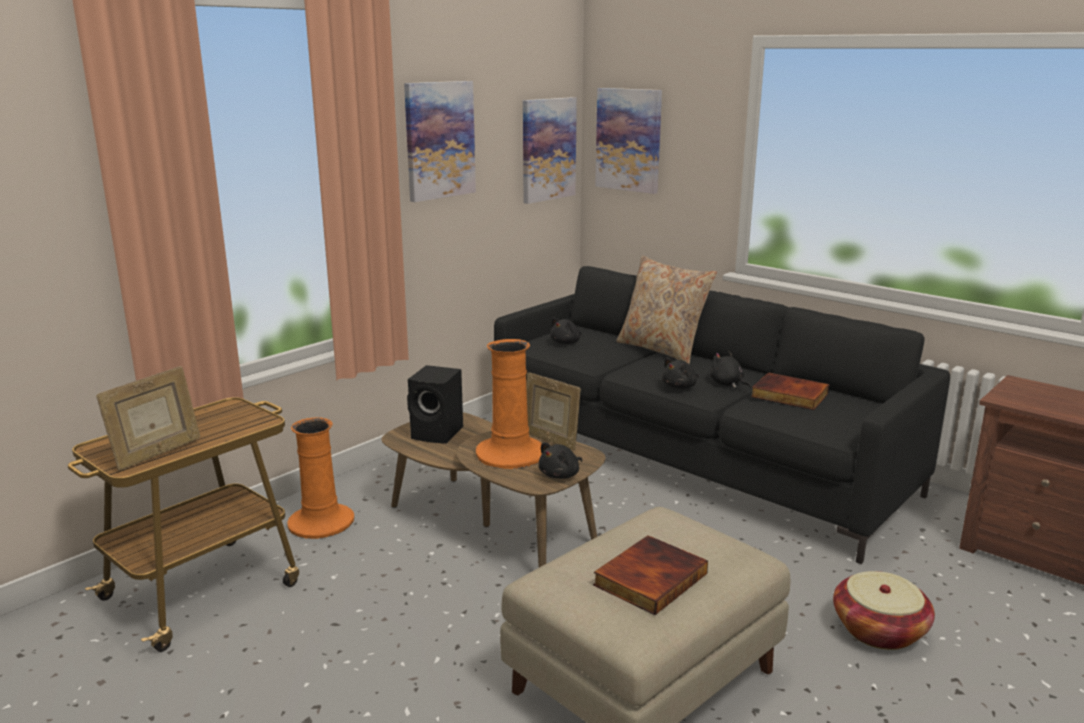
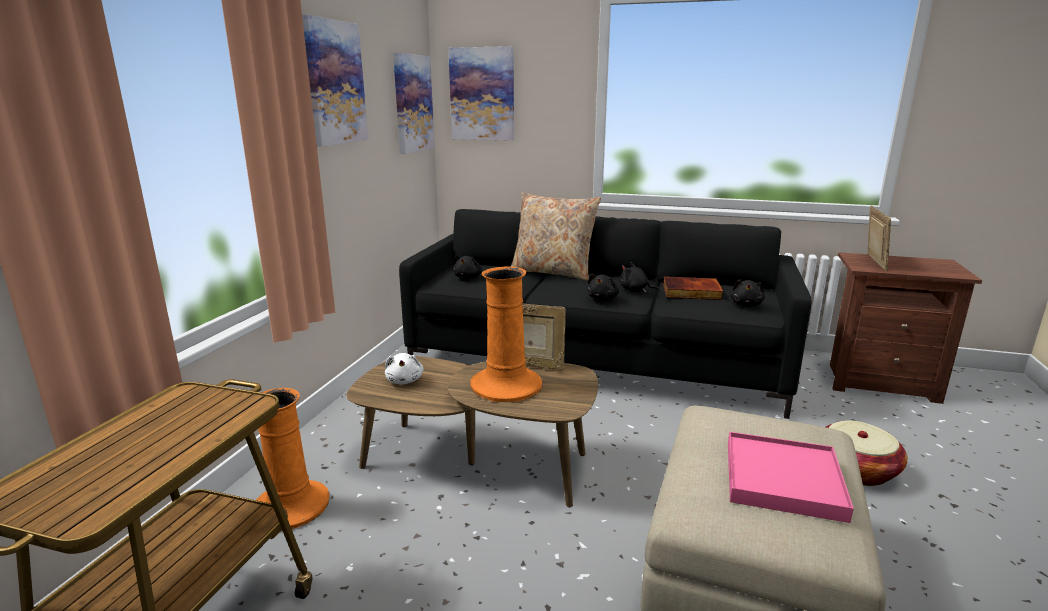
camera: 25 degrees left, 0 degrees up
picture frame [96,366,200,470] -> picture frame moved to [868,206,891,271]
black speaker [407,365,463,444] -> white plush toy [385,353,424,385]
black plush toy [538,442,582,479] -> black plush toy moved to [730,279,765,306]
book [593,535,708,615] -> pink tray [728,432,854,523]

